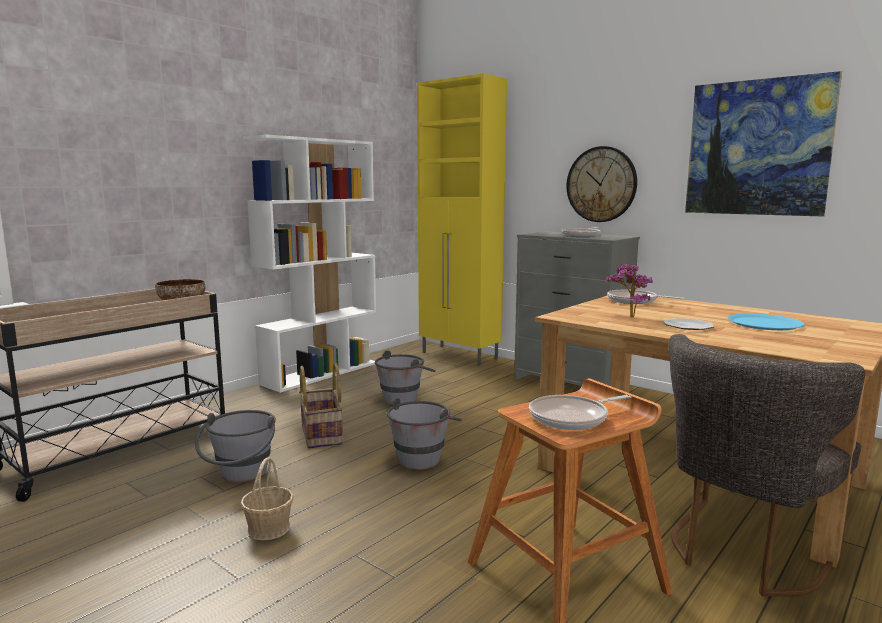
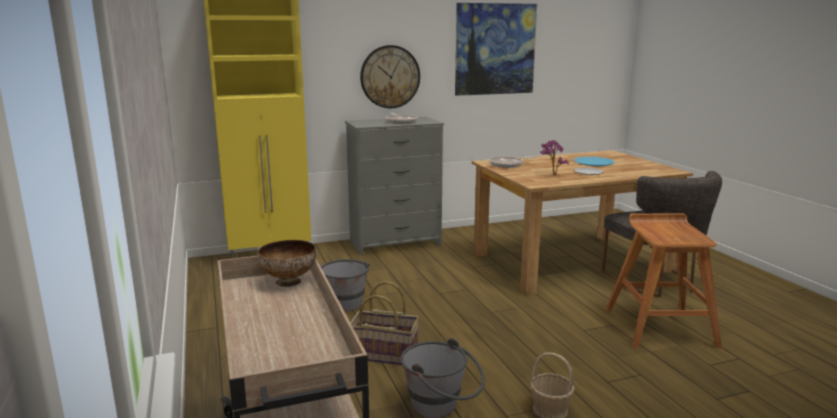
camera: 60 degrees left, 5 degrees up
white bookcase [243,135,376,393] -> none
grey bucket [387,398,462,470] -> none
frying pan [529,395,632,430] -> none

